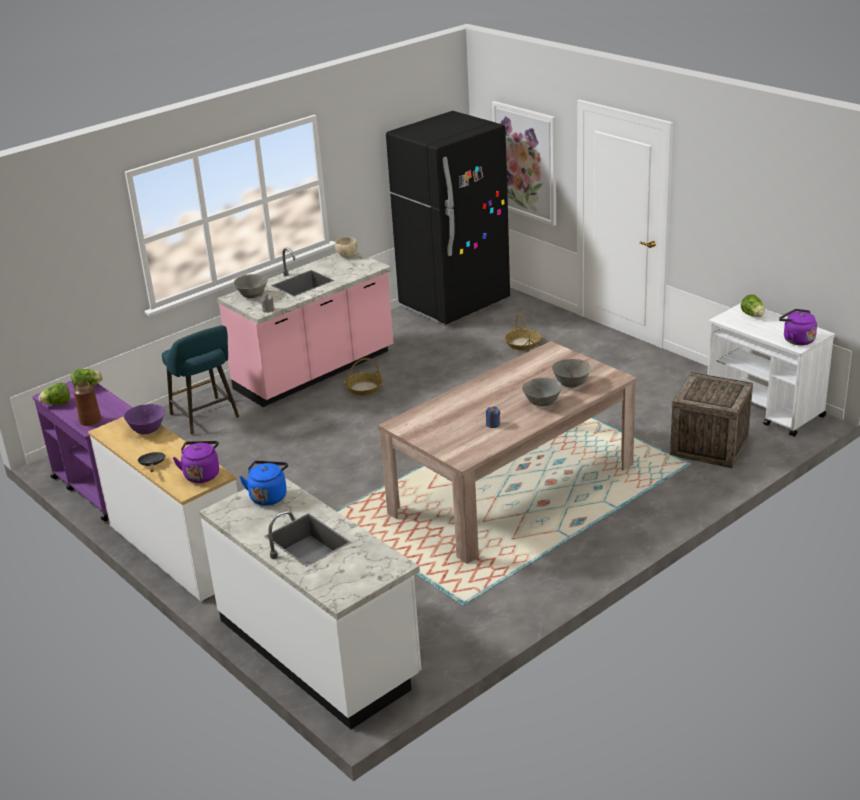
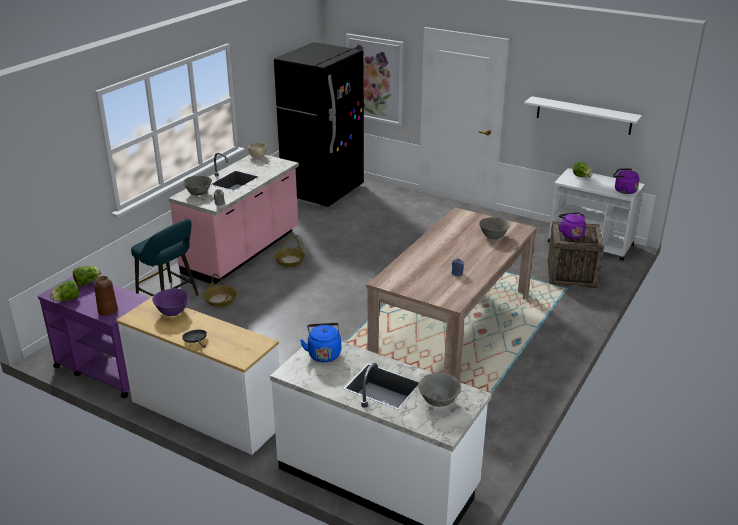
camera: 20 degrees left, 0 degrees up
purple kettle [173,441,219,483] -> purple kettle moved to [558,212,586,239]
basket [504,314,541,350] -> basket moved to [203,274,237,307]
grey bowl [522,378,562,406] -> grey bowl moved to [418,373,461,407]
none -> white shelf [524,96,642,135]

